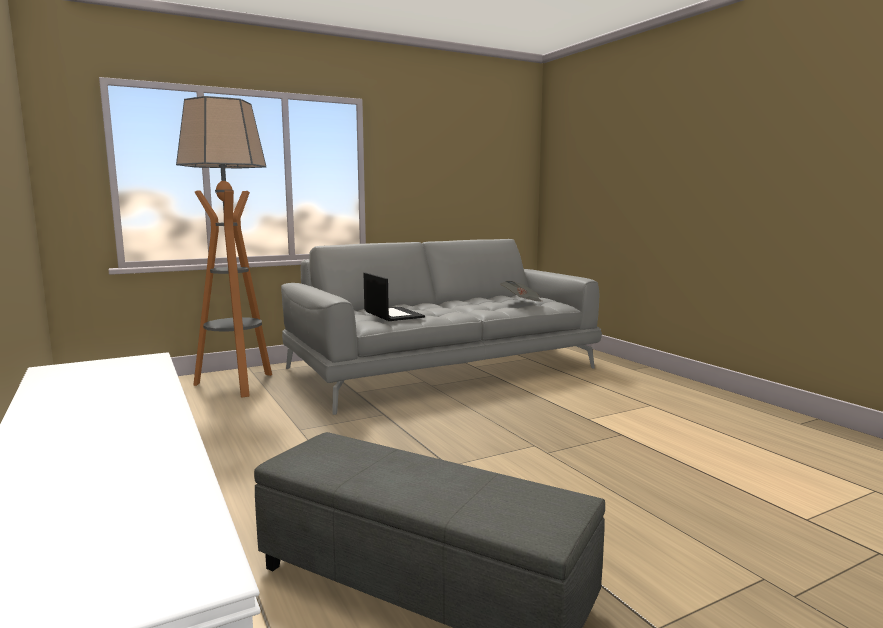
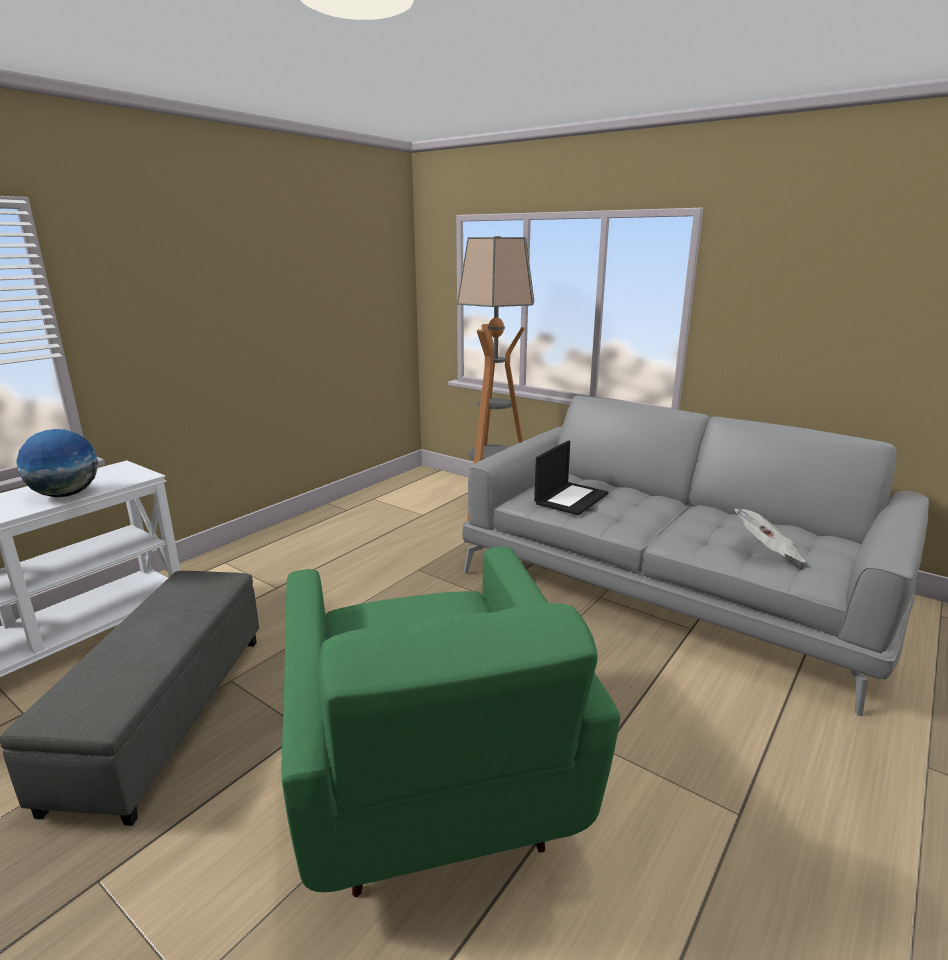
camera: 65 degrees right, 10 degrees up
none -> globe [16,429,98,497]
none -> green armchair [282,546,620,897]

